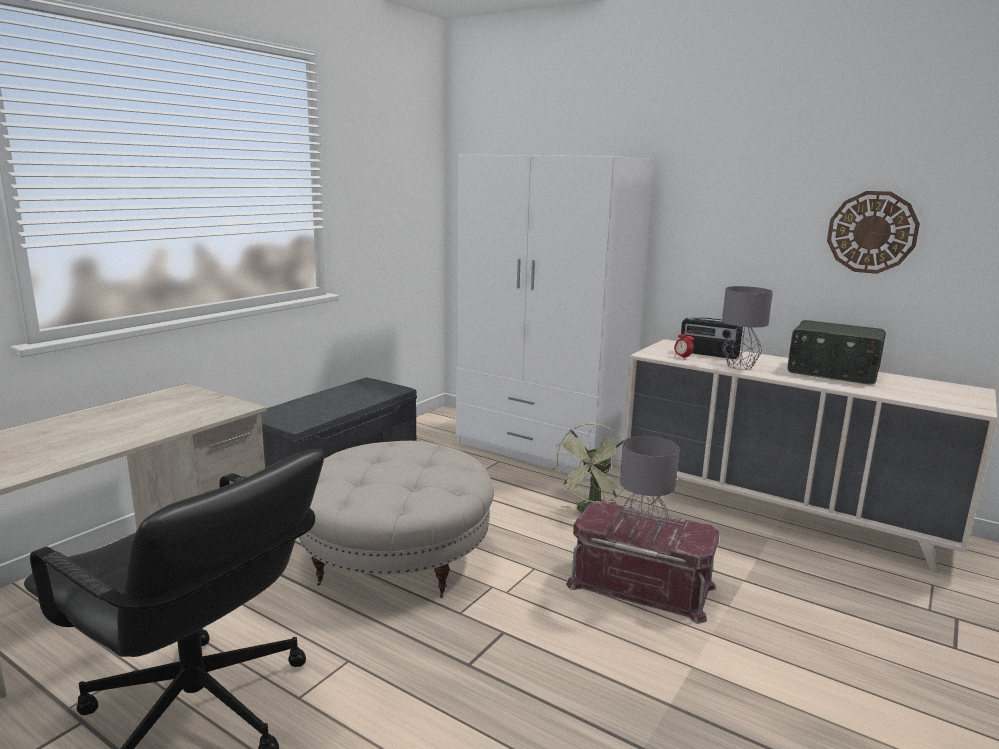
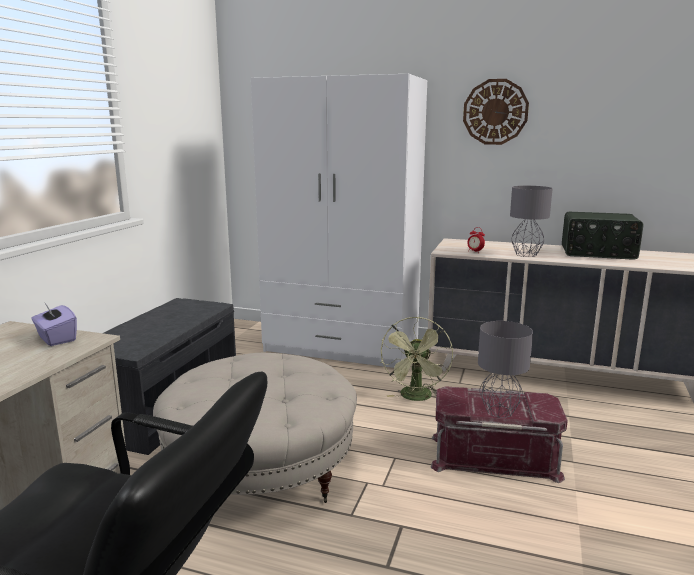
camera: 15 degrees left, 0 degrees up
radio [680,317,743,359] -> none
wall clock [827,191,920,274] -> wall clock moved to [463,79,529,145]
none -> purple tissue box [31,302,77,346]

